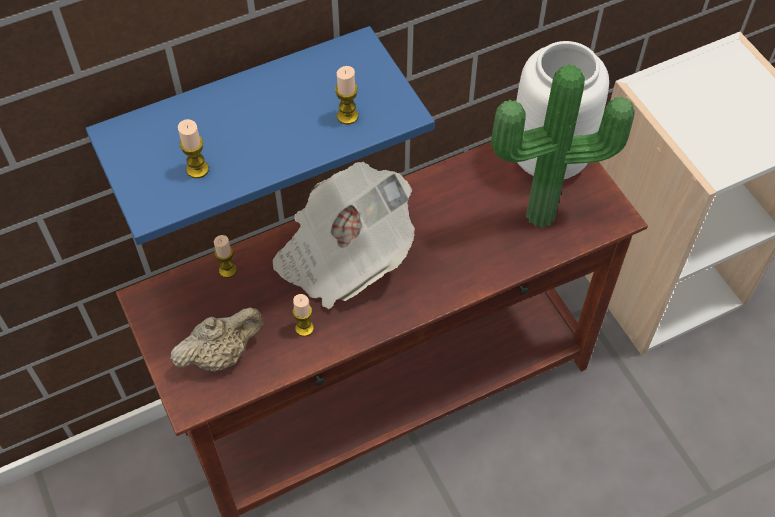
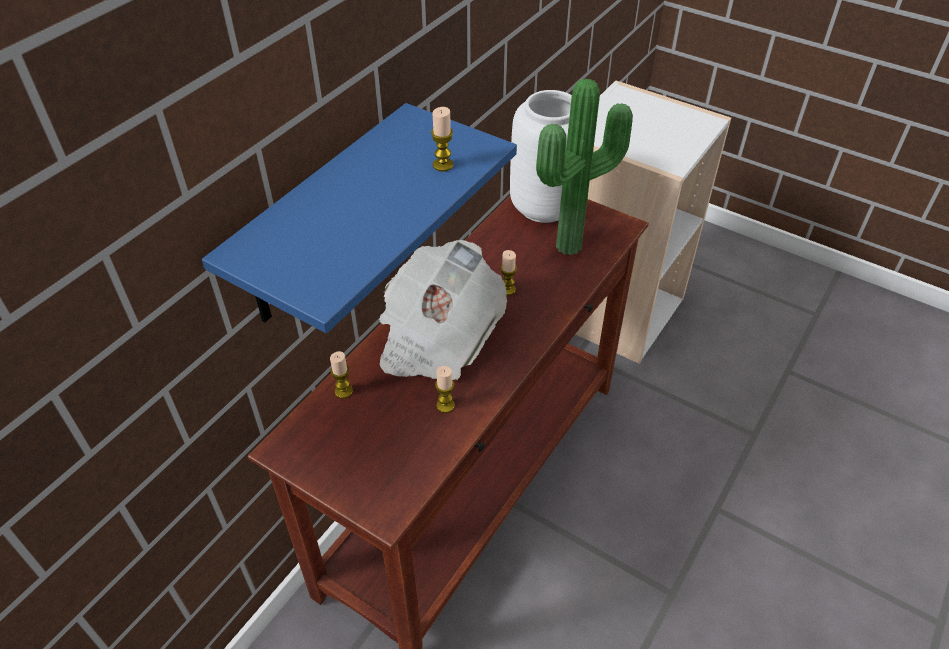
camera: 30 degrees left, 10 degrees down
beige teapot [170,307,264,371] -> none
candle [178,119,209,178] -> candle moved to [500,250,517,295]

